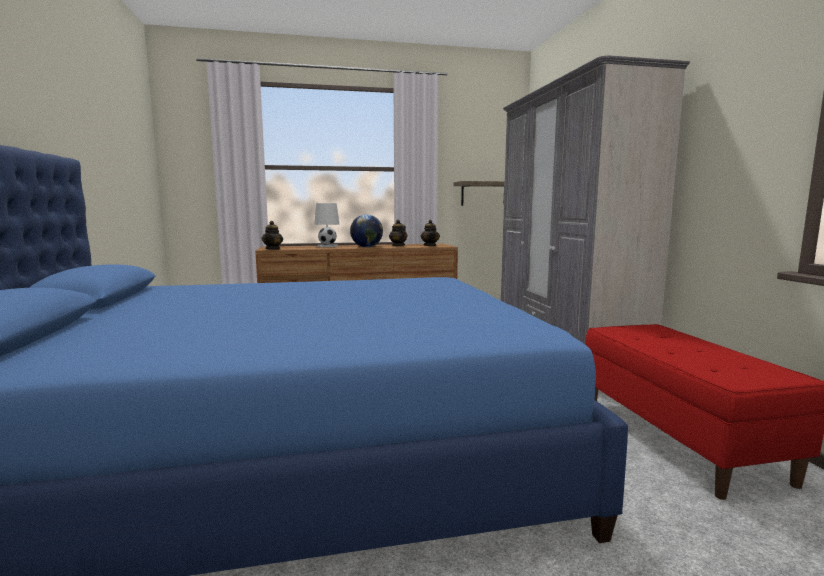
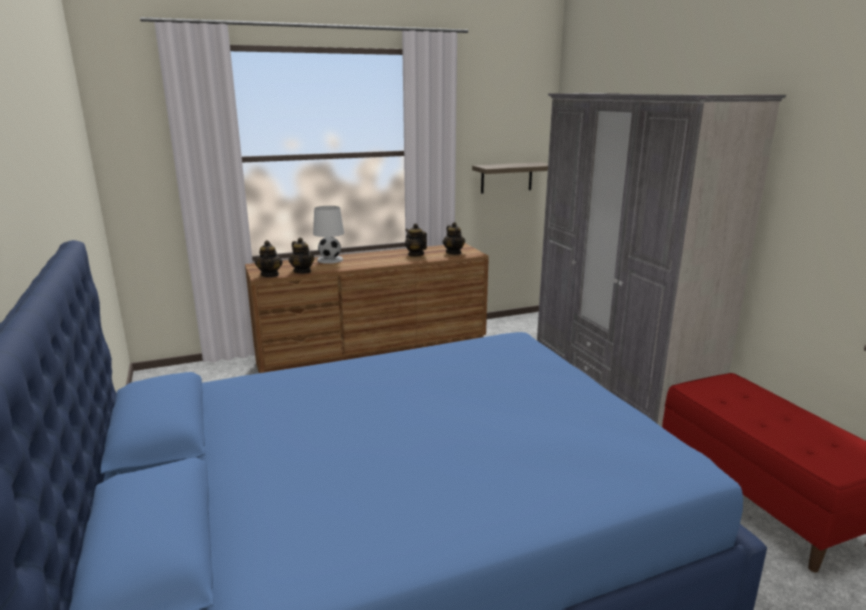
camera: 10 degrees left, 10 degrees up
globe [350,214,383,247] -> none
none -> teapot [289,237,314,274]

